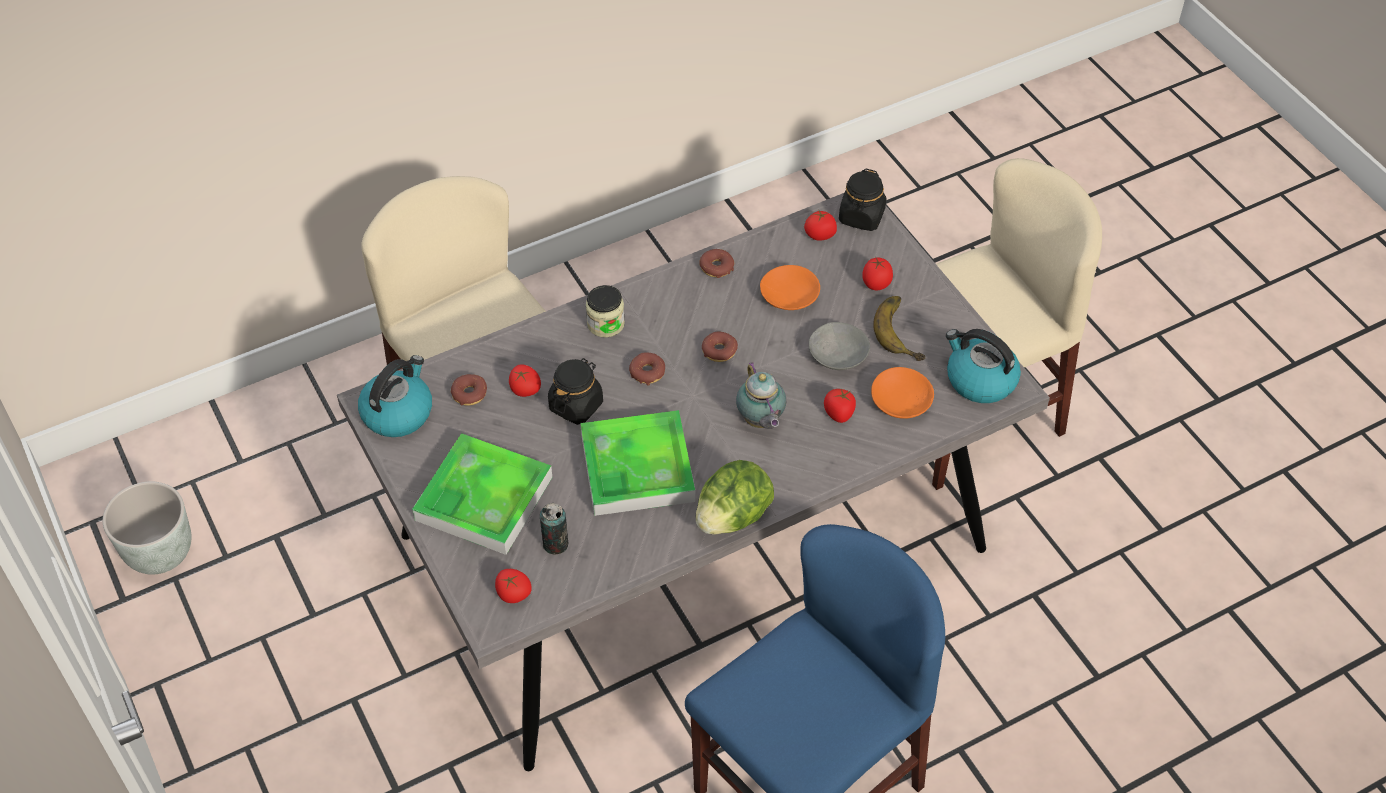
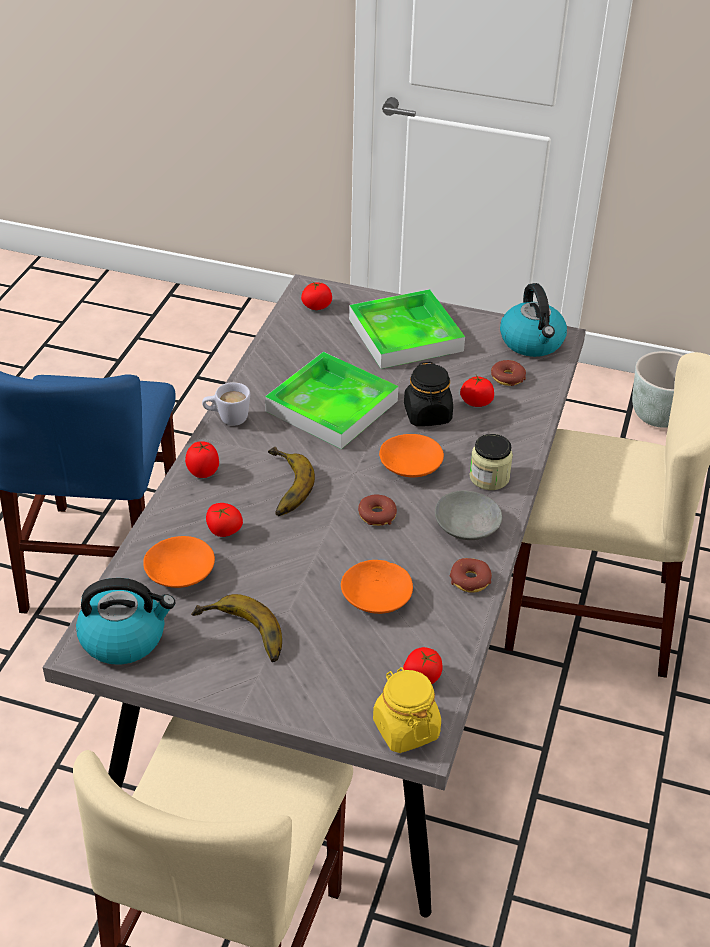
camera: 135 degrees right, 10 degrees down
can [540,503,568,554] -> none
donut [629,352,665,385] -> orange bowl [379,434,444,477]
lettuce [696,460,774,535] -> white mug [202,382,250,426]
teapot [736,362,786,429] -> banana [268,447,315,516]
grey bowl [809,322,870,370] -> grey bowl moved to [435,491,502,540]
black jar [839,169,886,231] -> yellow jar [373,667,441,753]
tomato [862,258,893,290] -> tomato moved to [185,441,219,478]

